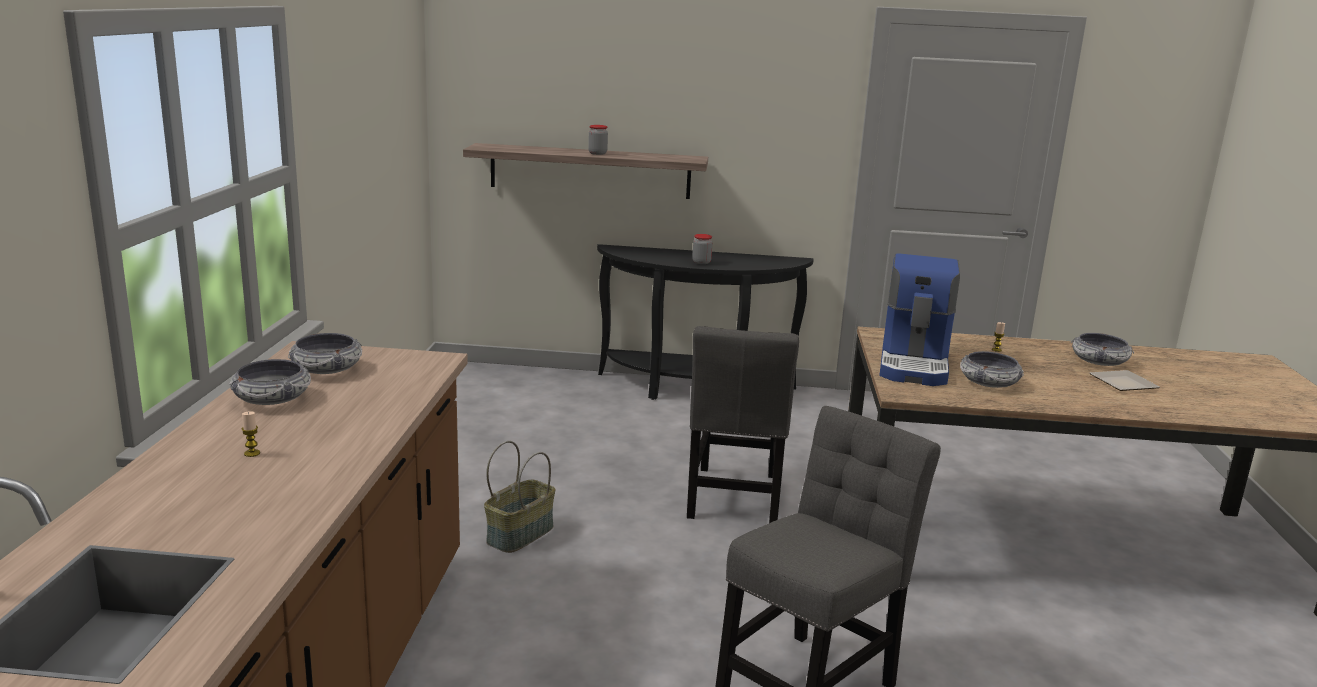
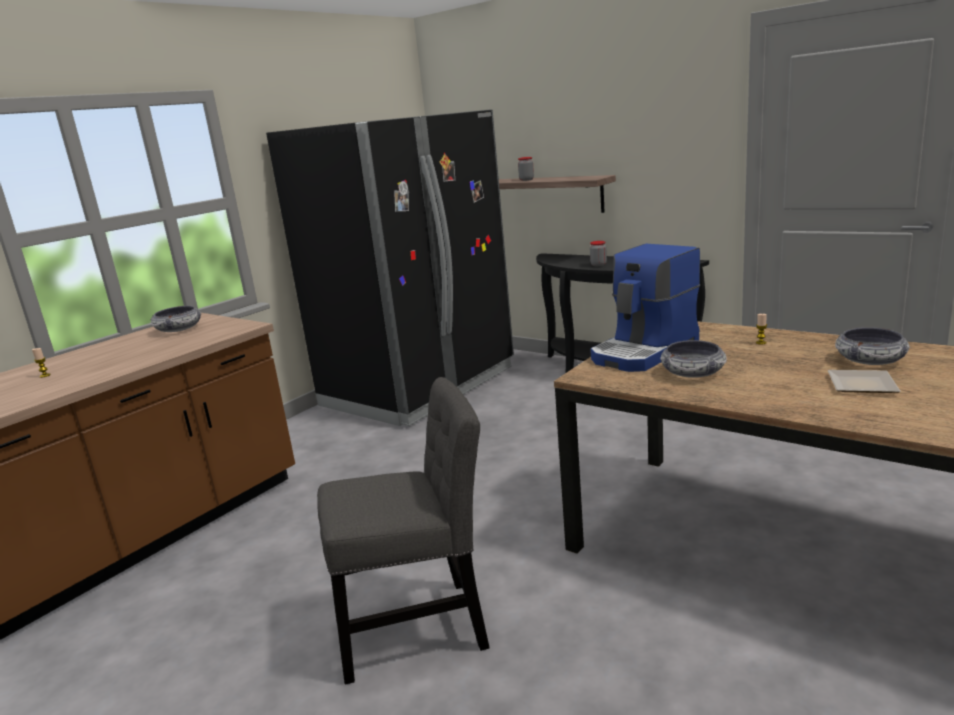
camera: 35 degrees right, 0 degrees up
bowl [230,359,311,405] -> none
basket [484,441,555,553] -> none
grey chair [687,326,799,523] -> none
none -> black fridge [266,109,514,426]

